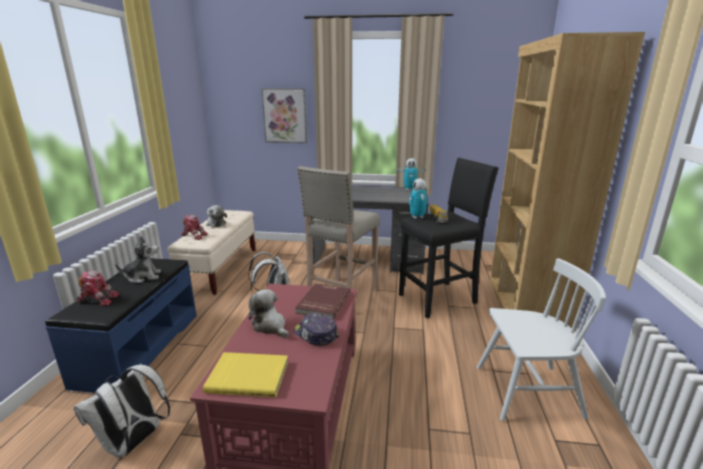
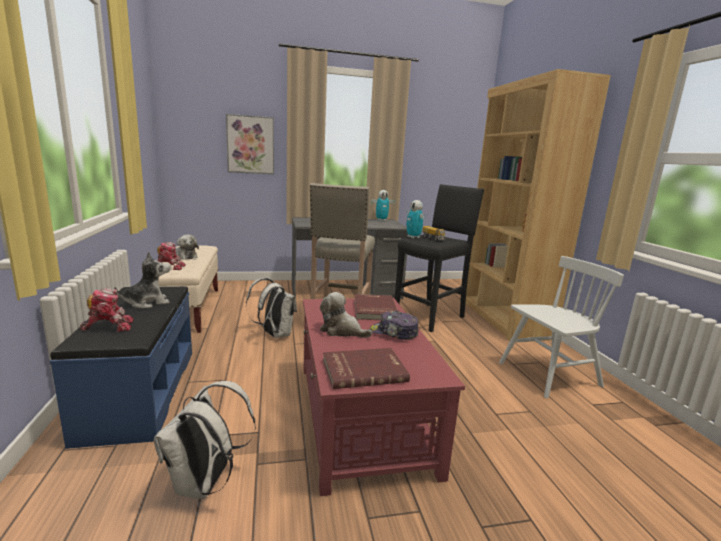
camera: 20 degrees left, 5 degrees down
yellow book [203,352,288,397] -> red book [323,348,410,389]

